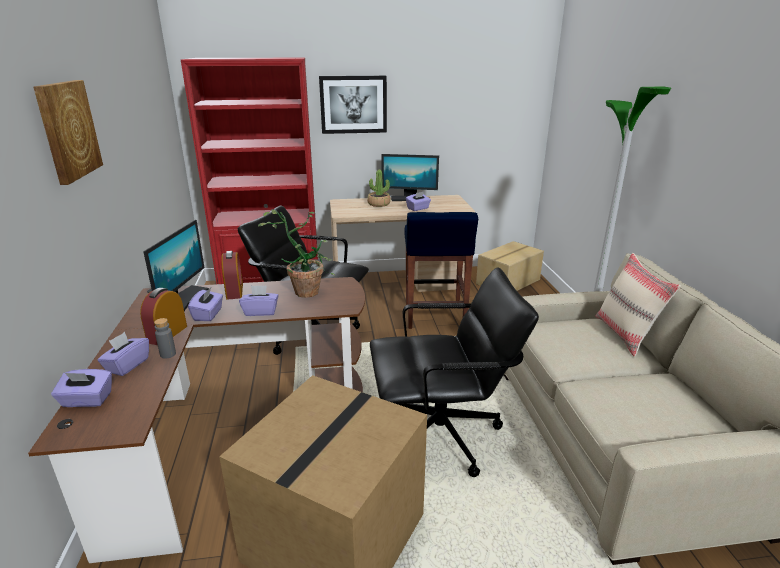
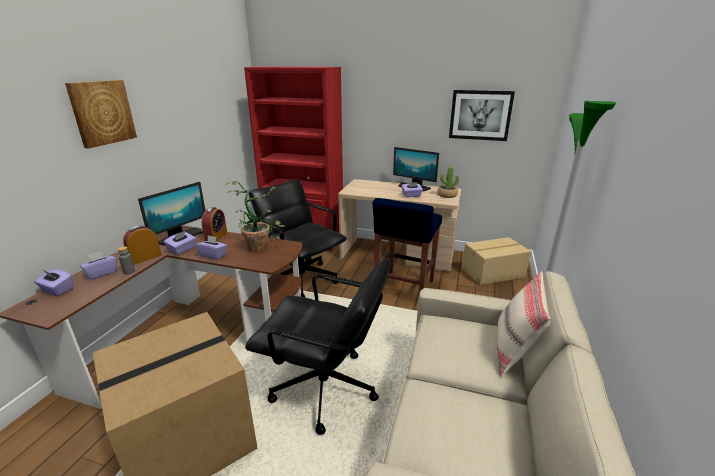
camera: 25 degrees right, 0 degrees up
picture [319,76,387,134] -> picture moved to [449,90,515,141]
potted plant [367,170,390,207] -> potted plant moved to [438,166,459,198]

